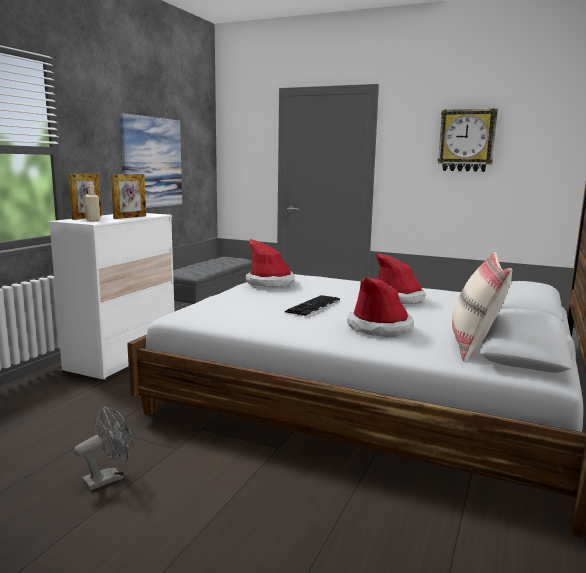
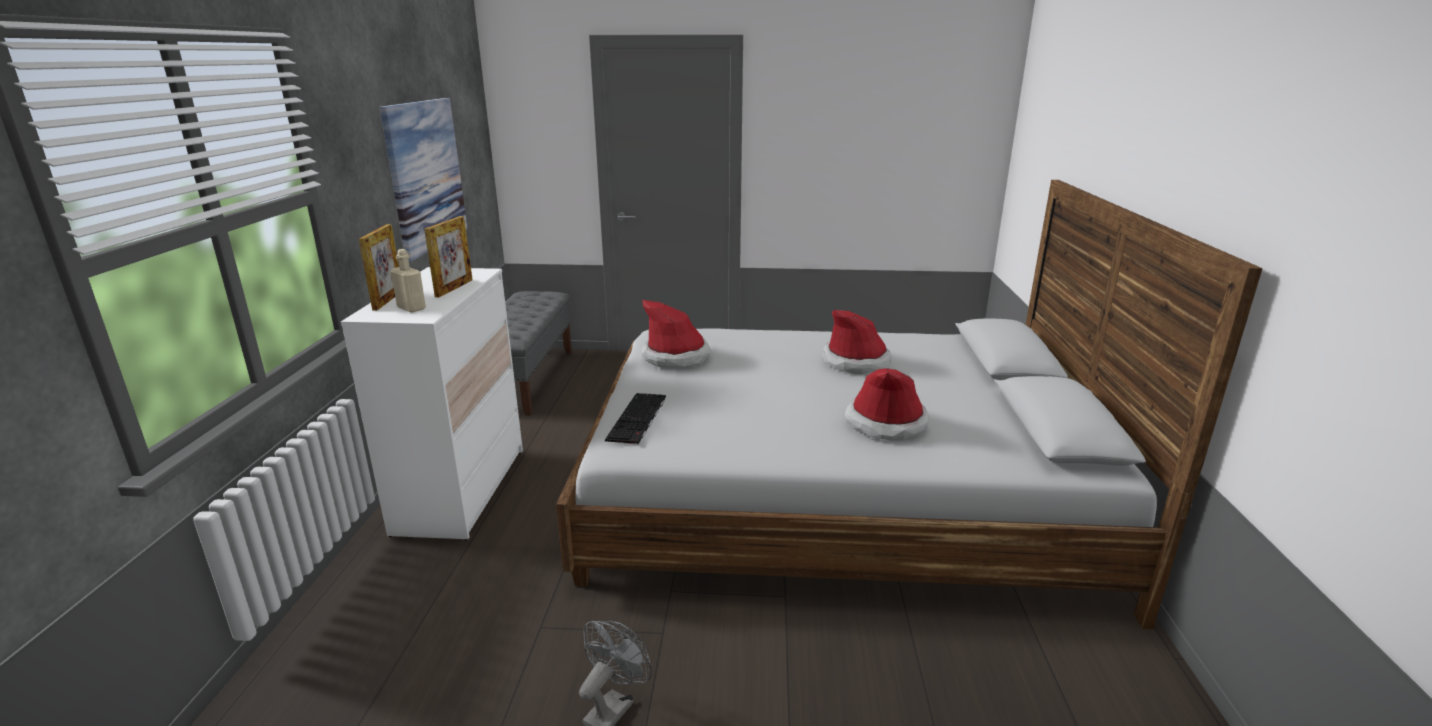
camera: 20 degrees left, 10 degrees up
keyboard [285,295,340,316] -> keyboard moved to [605,393,666,445]
wall clock [438,108,498,172] -> none
beige pillow [452,252,512,361] -> none

